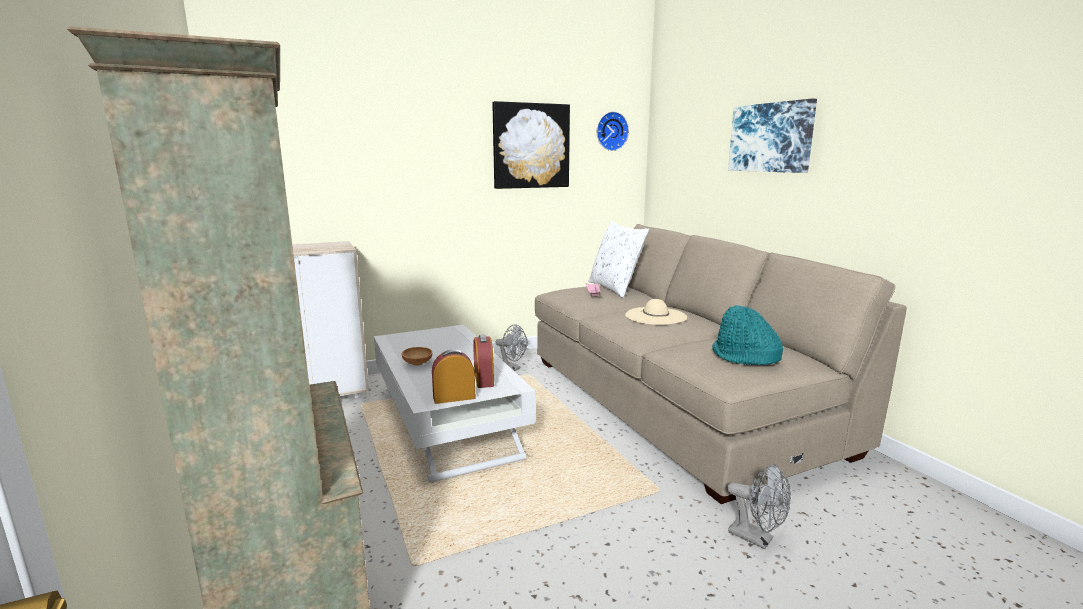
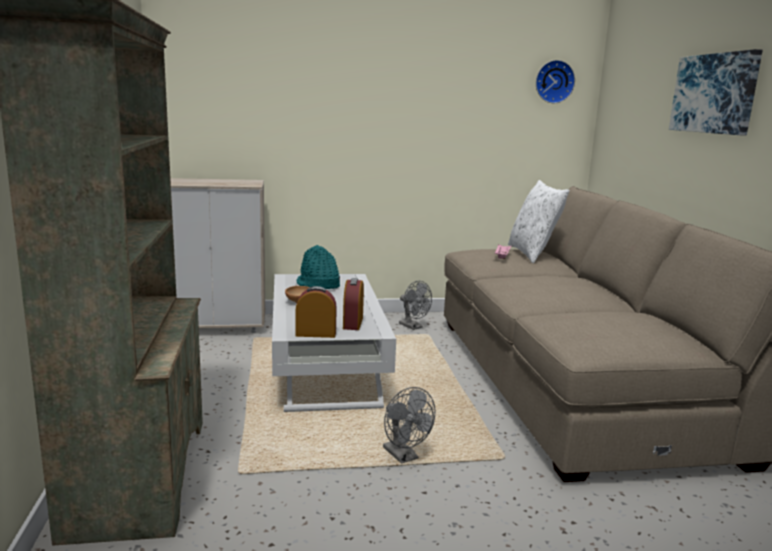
camera: 15 degrees right, 0 degrees up
picture [492,101,570,189] -> none
beige hat [625,299,687,325] -> none
turquoise hat [712,305,783,365] -> turquoise hat moved to [297,245,340,289]
grey fan [727,464,791,549] -> grey fan moved to [383,387,436,464]

